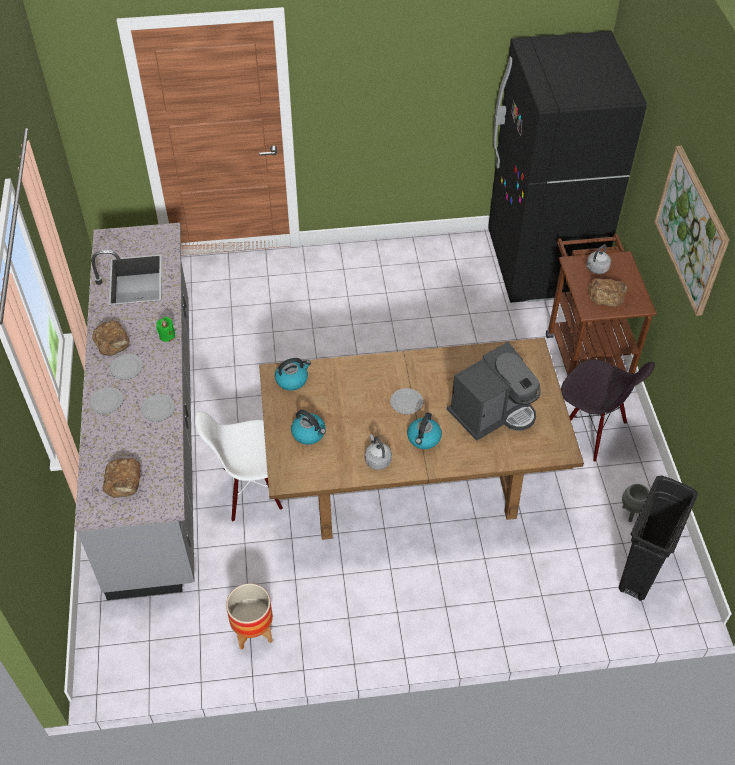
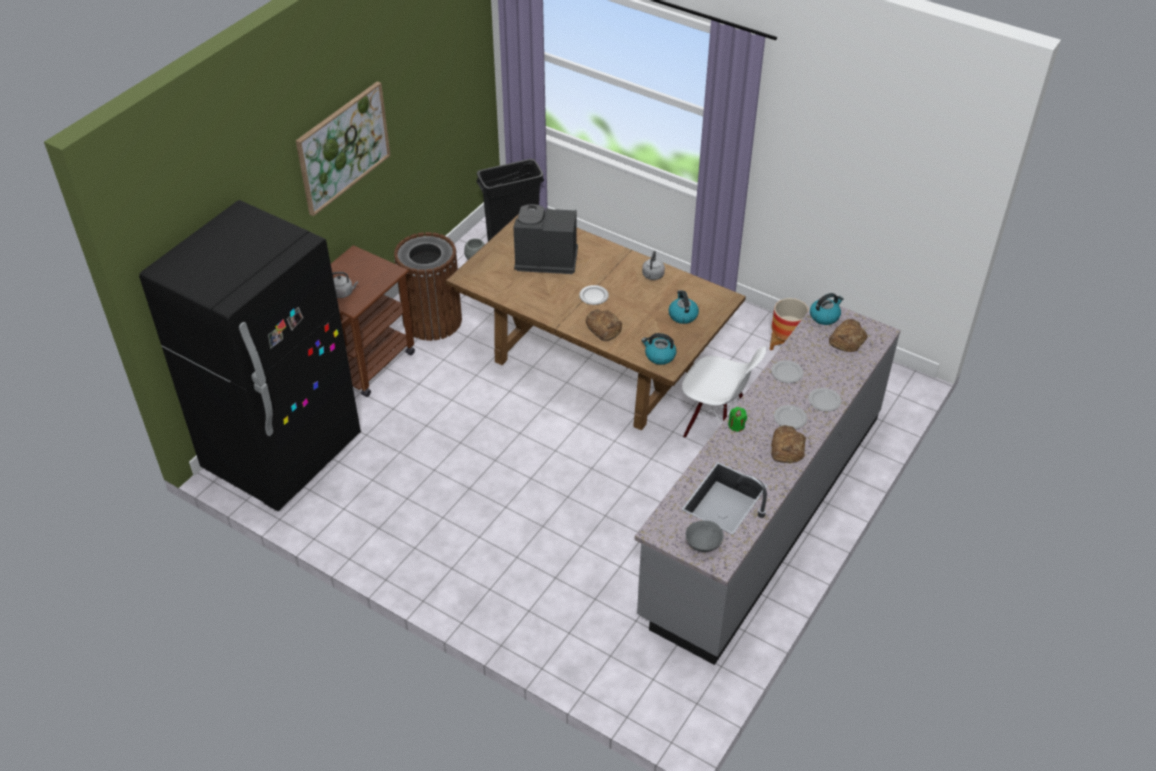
camera: 140 degrees left, 5 degrees down
kettle [407,412,442,449] -> kettle moved to [810,293,844,325]
black chair [561,359,655,462] -> brown trash can [394,232,462,341]
bread [588,278,628,307] -> bread moved to [586,309,622,341]
none -> grey bowl [686,521,724,552]

